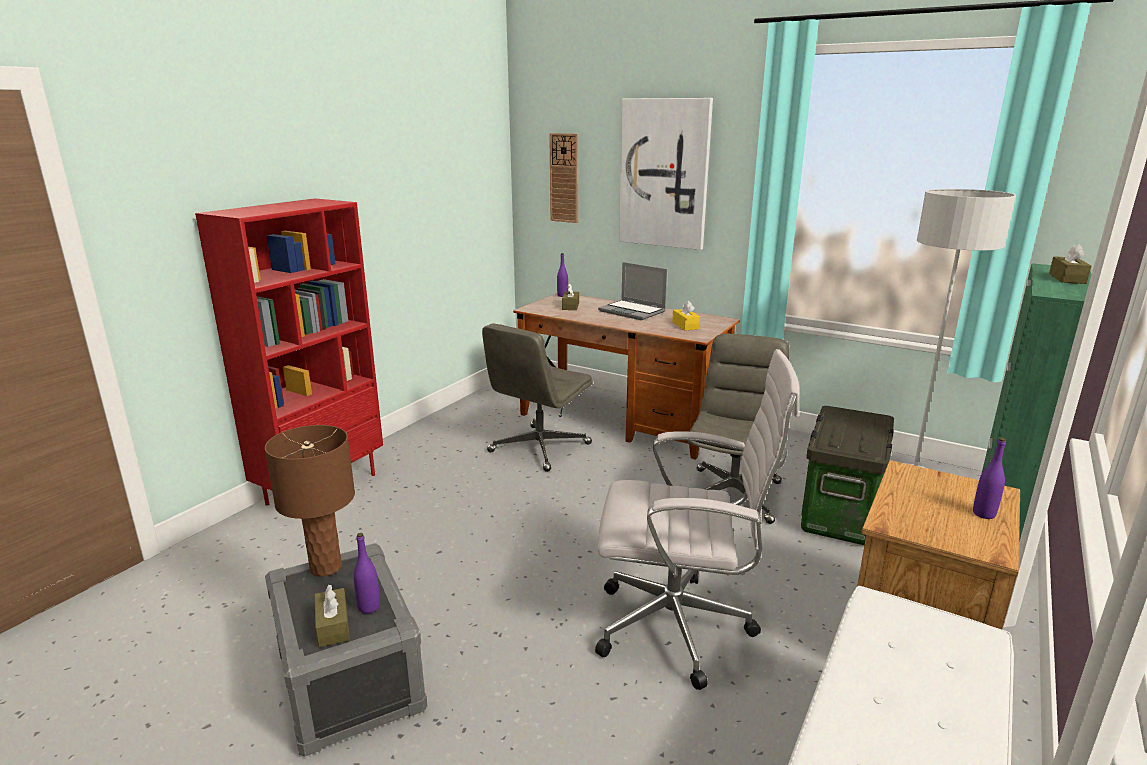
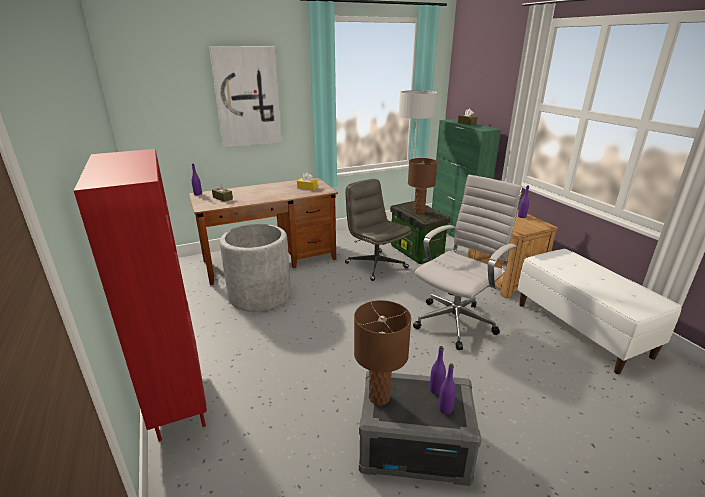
camera: 55 degrees left, 5 degrees up
brown tissue box [314,585,350,647] -> purple bottle [439,363,456,414]
grey office chair [482,324,593,472] -> grey planter [220,224,291,312]
wall clock [549,133,578,223] -> none
laptop [598,262,667,320] -> none
none -> brown table lamp [408,158,437,214]

